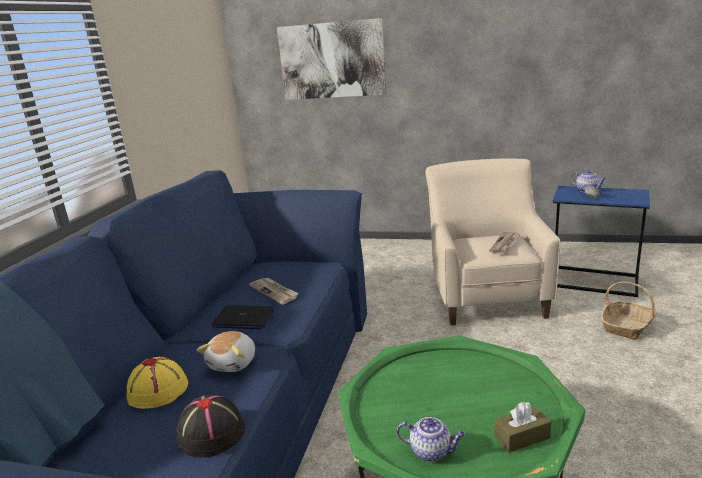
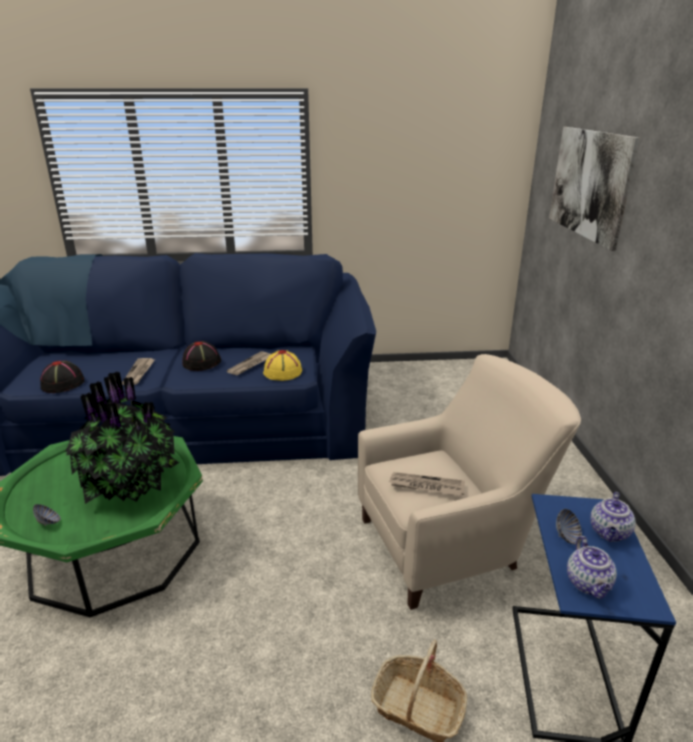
camera: 70 degrees right, 5 degrees up
yellow hat [126,357,188,409] -> yellow hat moved to [263,350,302,381]
plush toy [197,331,255,372] -> newspaper [122,358,155,385]
laptop [212,305,275,329] -> black hat [182,341,221,371]
teapot [397,417,465,462] -> teapot moved to [567,536,617,599]
brown tissue box [494,402,551,453] -> bowl [33,504,61,525]
none -> potted plant [65,372,179,504]

